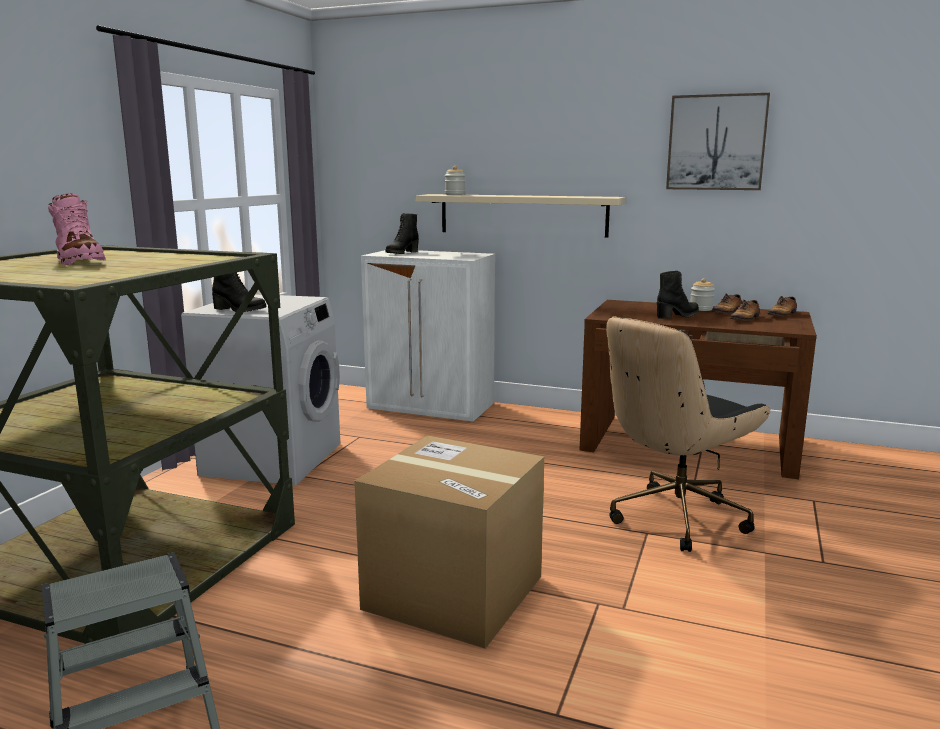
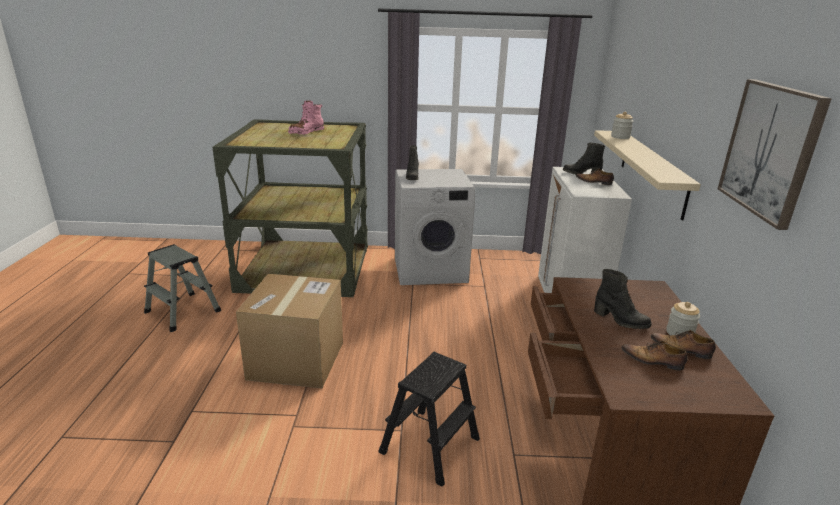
camera: 70 degrees right, 10 degrees up
black office chair [606,317,770,552] -> black step ladder [378,351,480,486]
shoe [767,296,797,316] -> shoe moved to [576,169,614,185]

